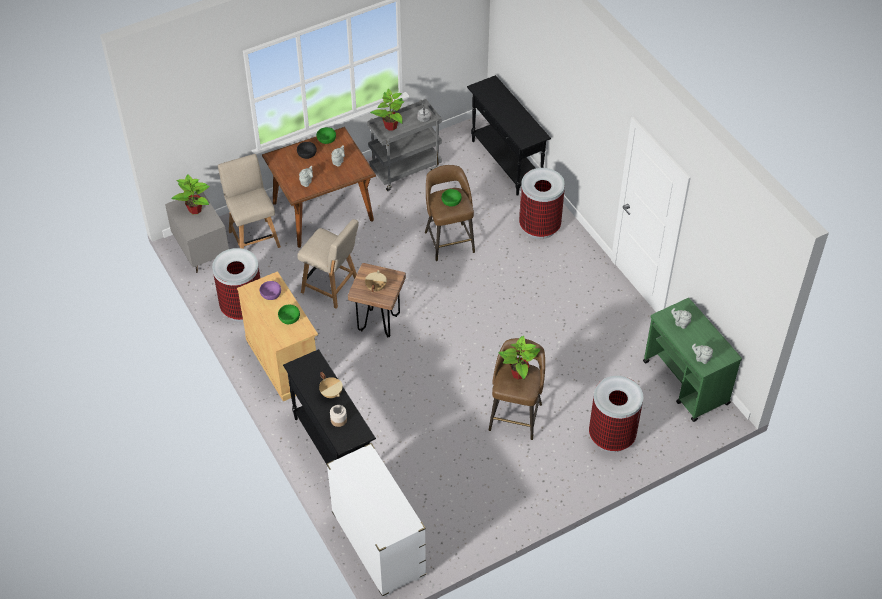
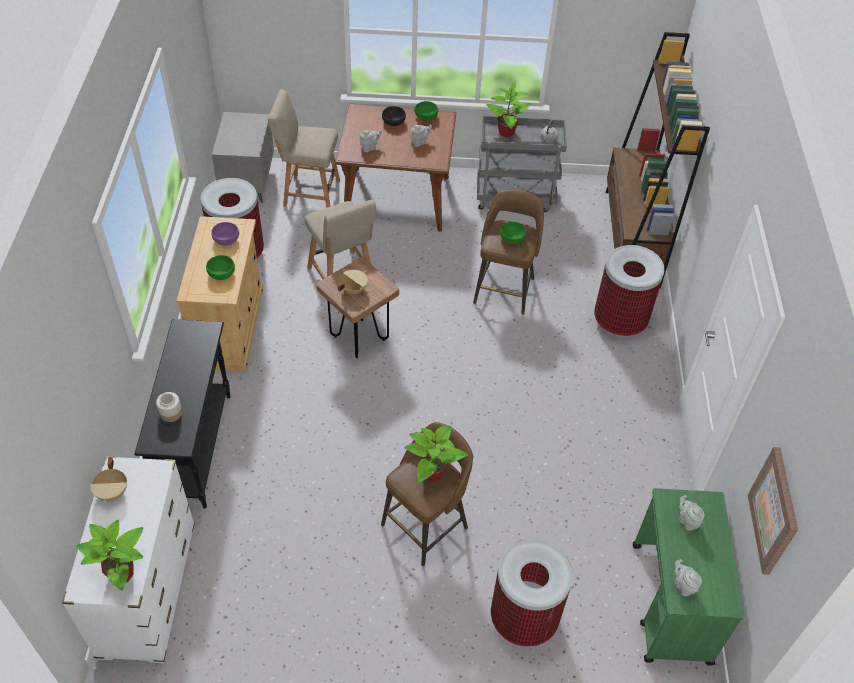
camera: 30 degrees right, 0 degrees up
potted plant [171,174,210,214] -> potted plant moved to [76,520,143,590]
beige chair [218,154,281,249] -> beige chair turned 90 degrees counterclockwise [268,90,340,207]
beige cooking pot [319,372,343,398] -> beige cooking pot moved to [90,457,127,503]
black console table [467,75,551,196] -> brown bookcase [606,32,710,288]
none -> picture [748,447,798,575]

